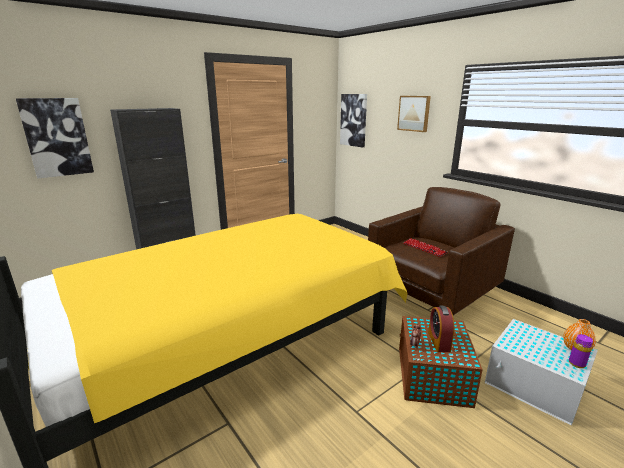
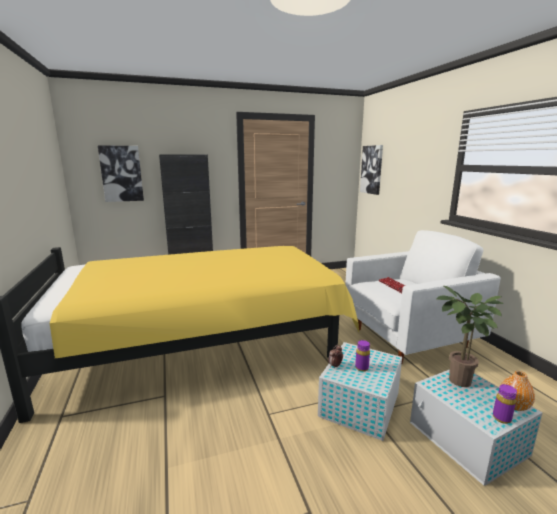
camera: 20 degrees right, 5 degrees down
brown armchair [368,187,515,316] -> white armchair [345,230,501,363]
picture [397,96,431,132] -> none
brown storage box [399,316,483,408] -> white storage box [318,342,402,441]
alarm clock [428,306,455,352] -> purple bottle [355,340,370,372]
none -> potted plant [437,286,504,387]

